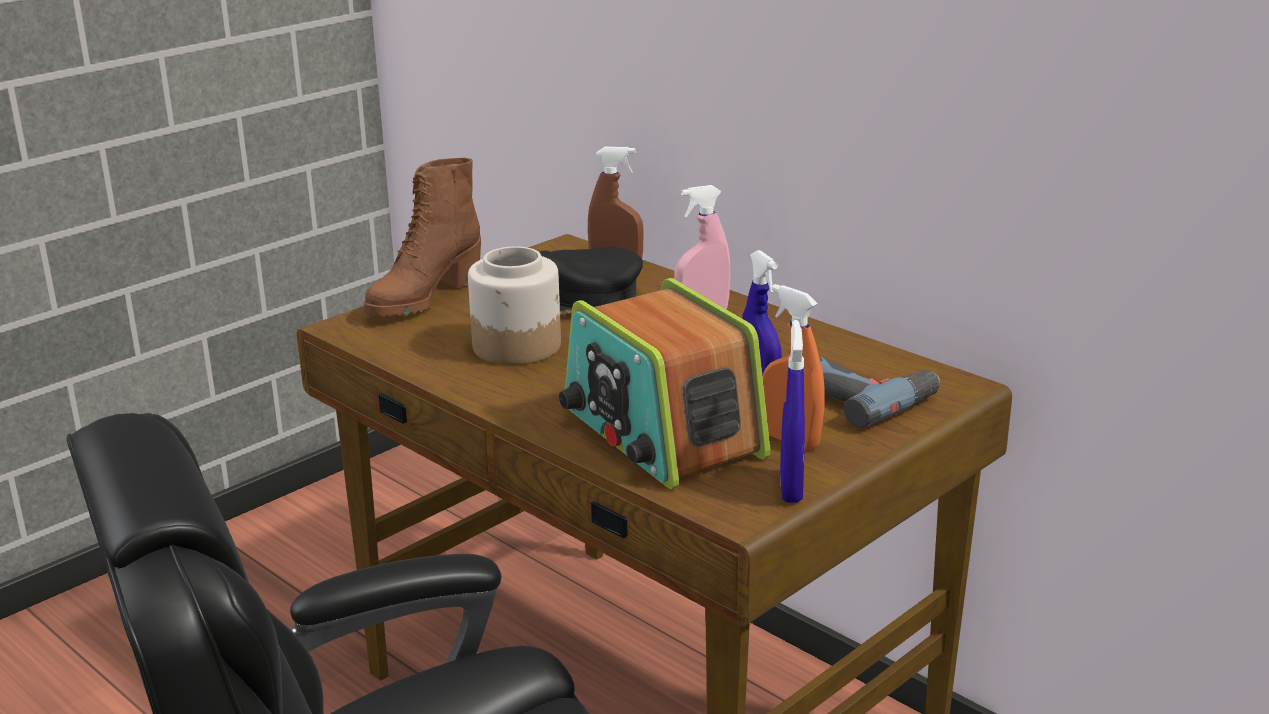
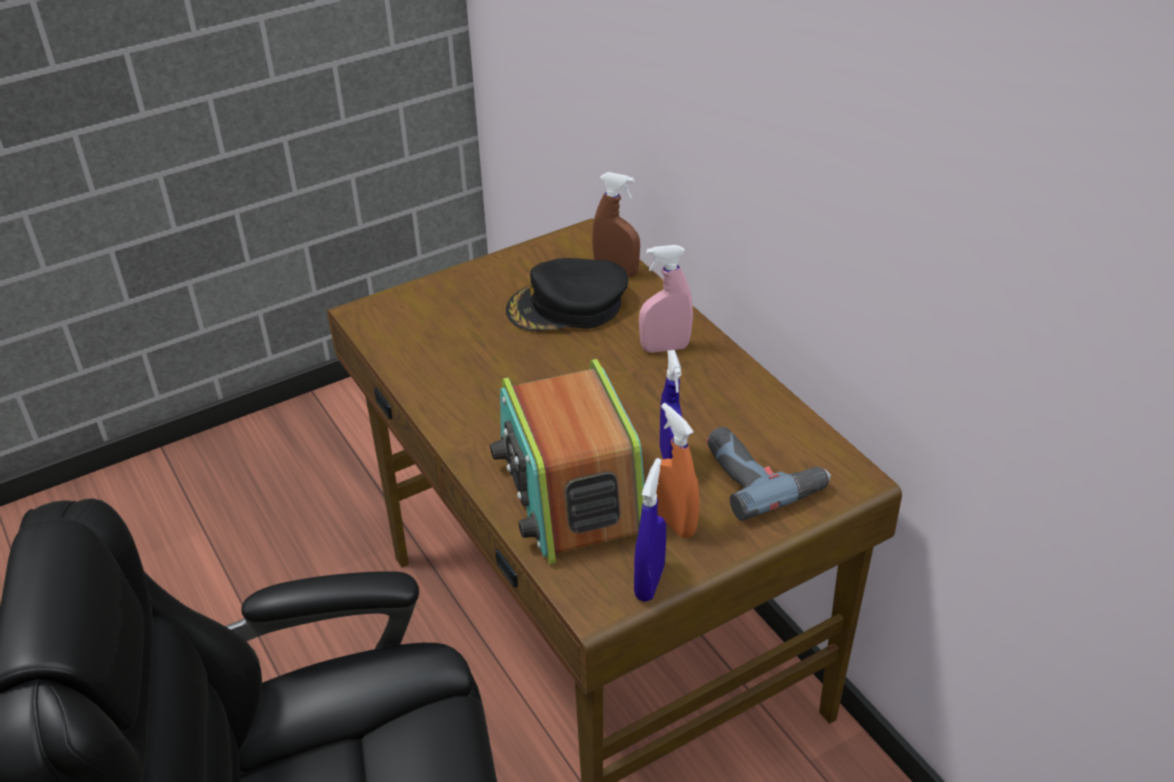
camera: 15 degrees right, 15 degrees up
brown boot [364,158,481,317] -> none
jar [468,246,561,365] -> none

